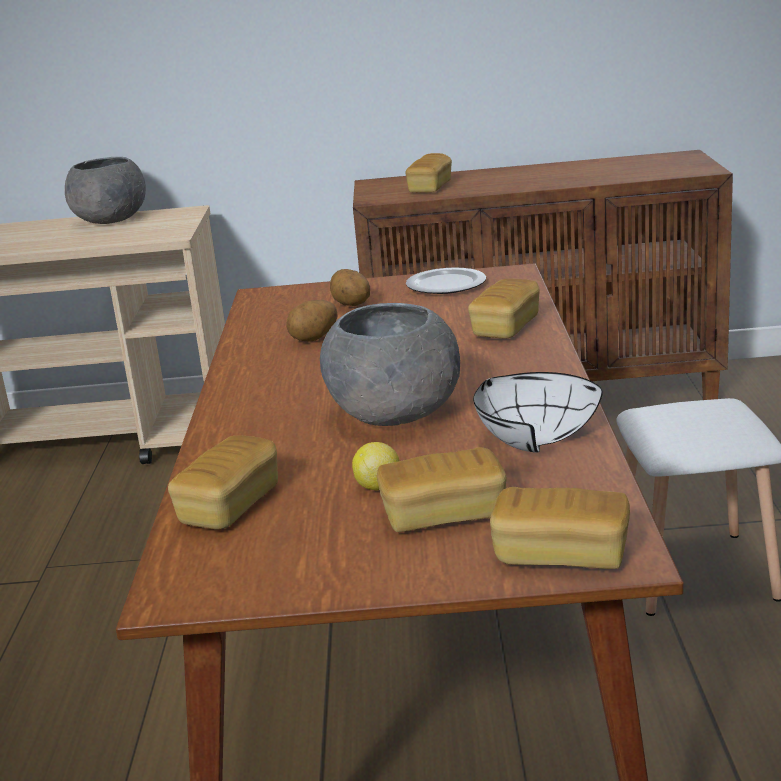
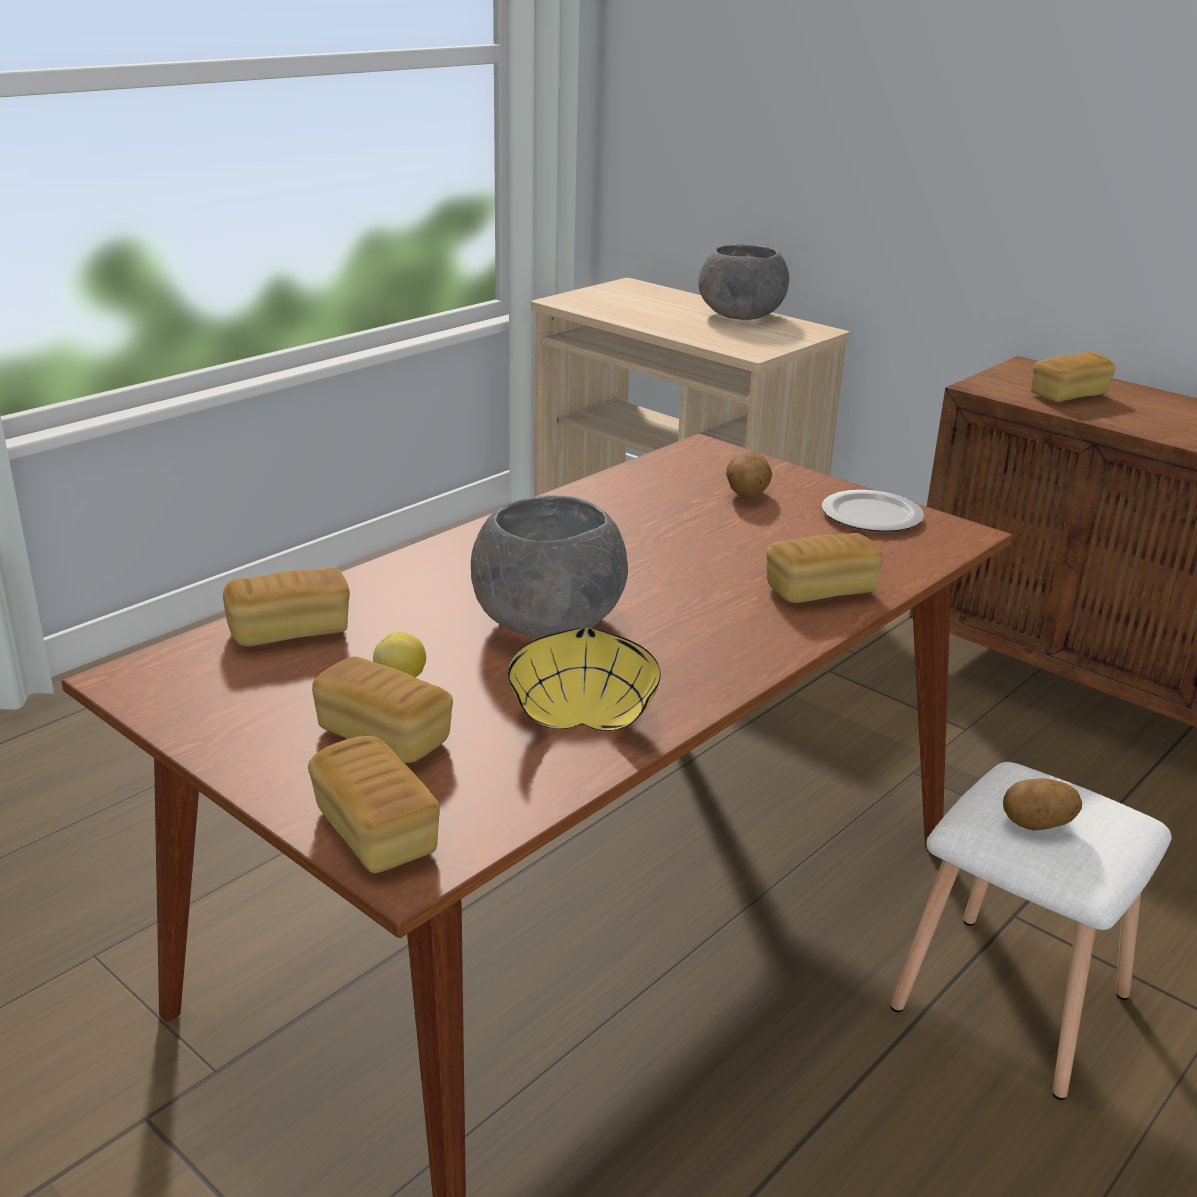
camera: 40 degrees right, 5 degrees up
potato [286,300,338,341] -> potato moved to [1003,778,1082,830]
white bowl [473,372,603,453] -> yellow bowl [508,628,661,731]

